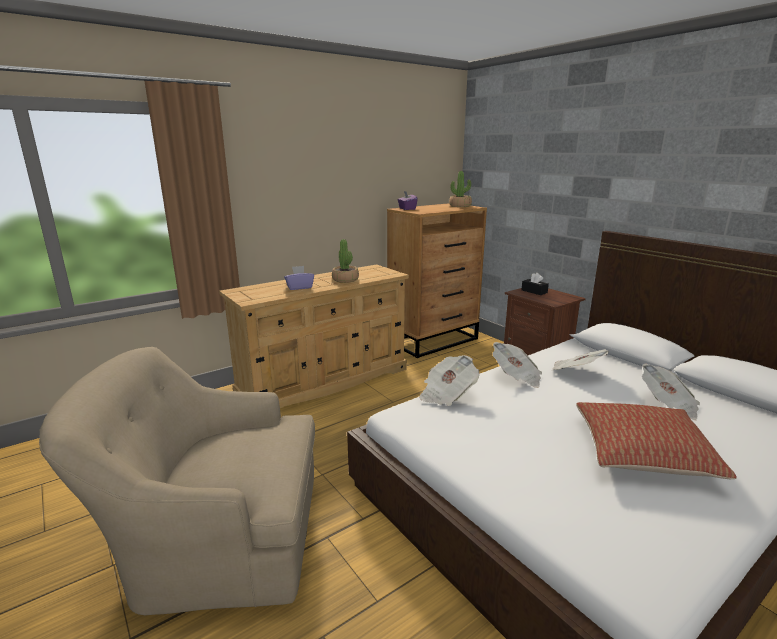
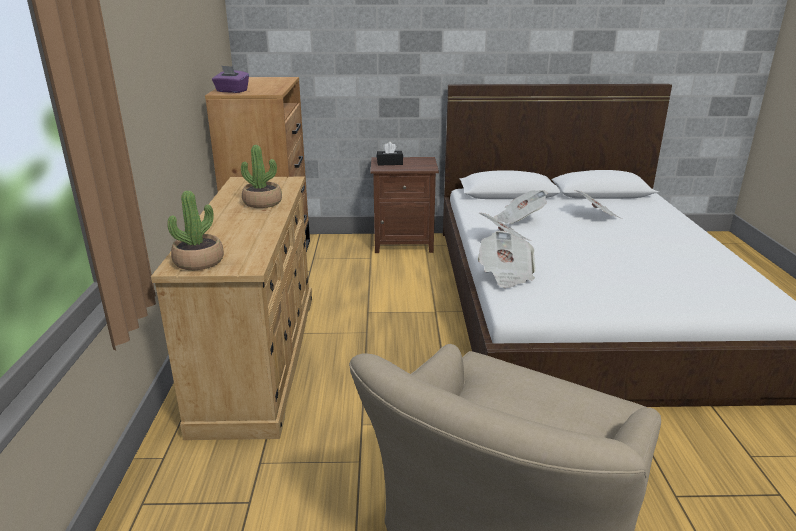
camera: 55 degrees left, 5 degrees up
purple tissue box [284,266,314,290] -> none
potted plant [449,171,472,207] -> potted plant moved to [167,191,224,270]
pillow [576,402,737,479] -> none

